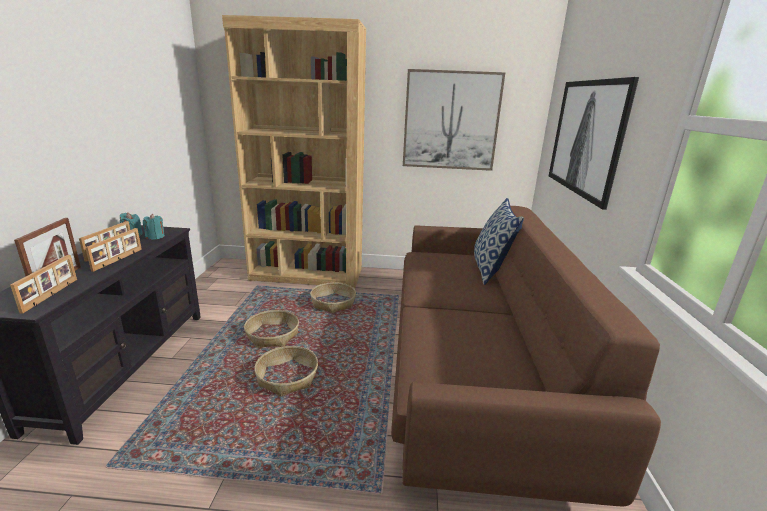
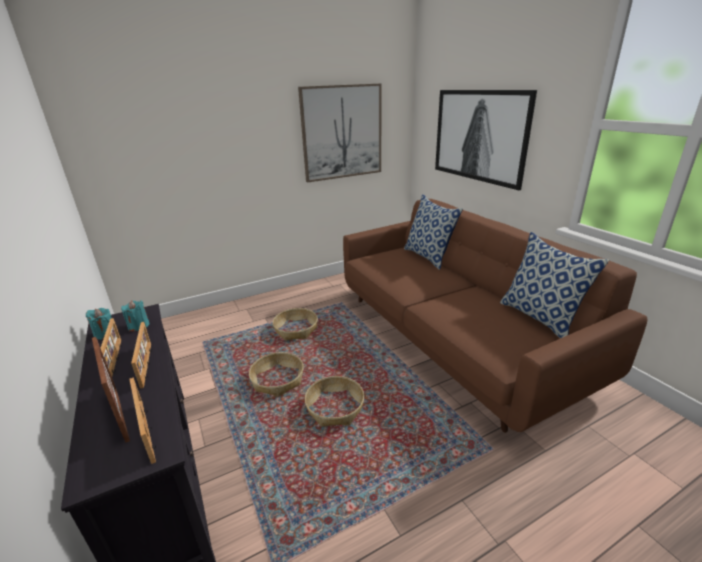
camera: 30 degrees left, 5 degrees up
brown bookcase [222,15,366,288] -> none
none -> pillow [500,232,609,338]

